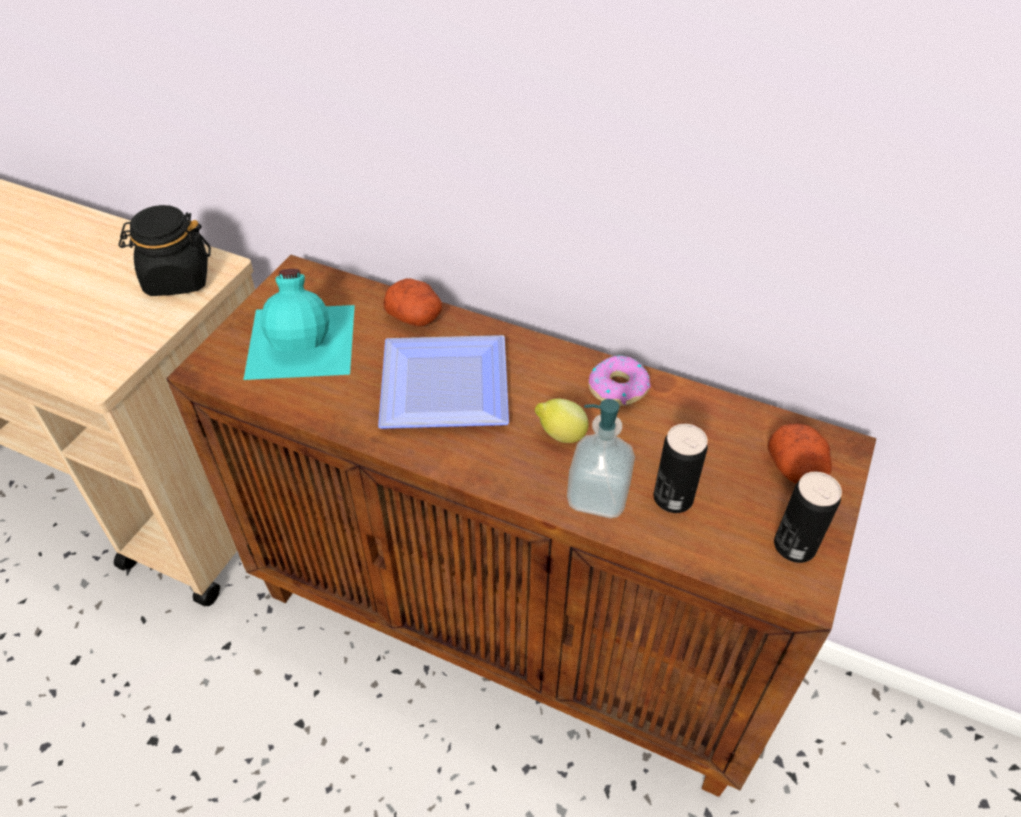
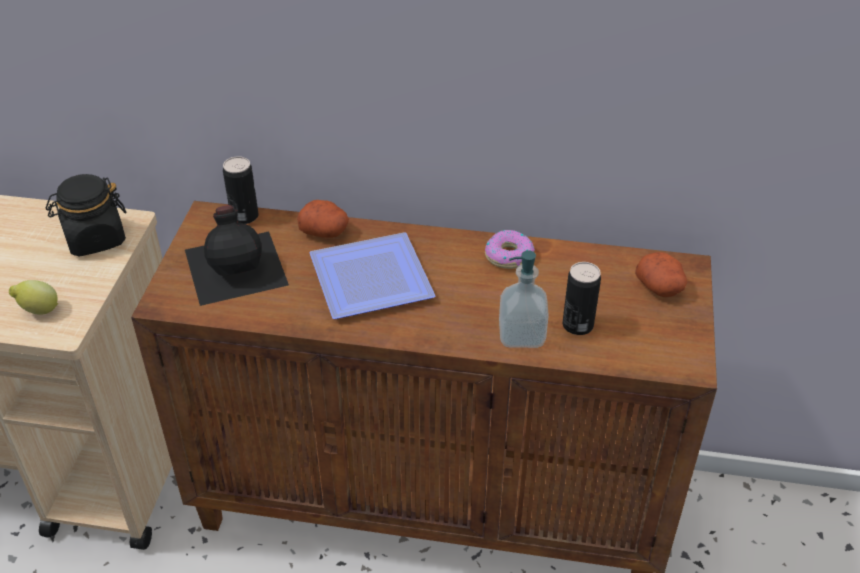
camera: 15 degrees left, 5 degrees down
turquoise bottle [243,269,355,380] -> black bottle [185,205,289,306]
lemon [535,398,589,443] -> lemon moved to [9,280,58,315]
can [774,472,842,563] -> can moved to [223,156,259,224]

